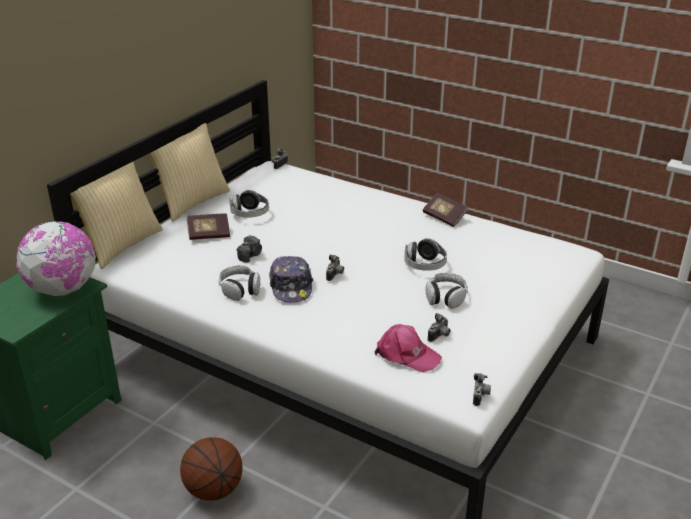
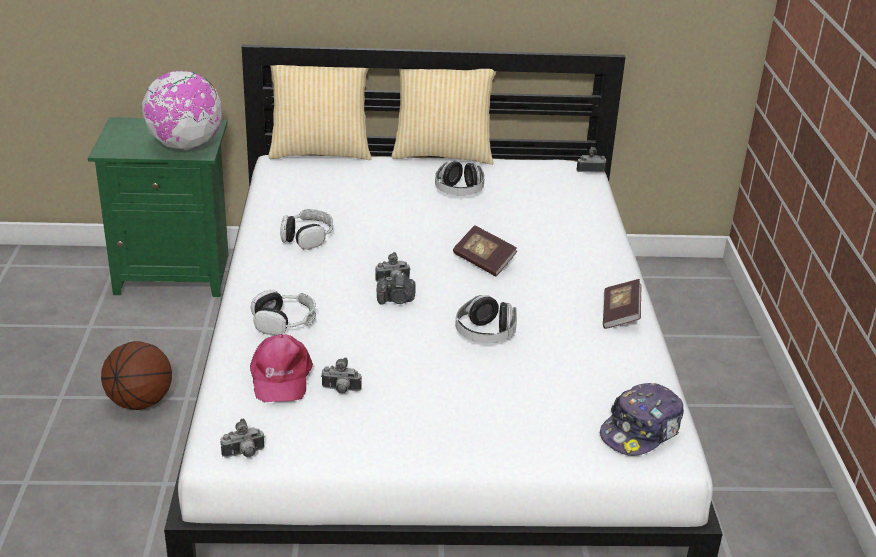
camera: 55 degrees right, 0 degrees up
book [187,213,230,240] -> book moved to [453,225,517,277]
camera [237,235,262,263] -> camera moved to [377,272,416,305]
cap [269,256,313,302] -> cap moved to [600,383,684,456]
headphones [426,273,468,309] -> headphones moved to [251,290,316,336]

